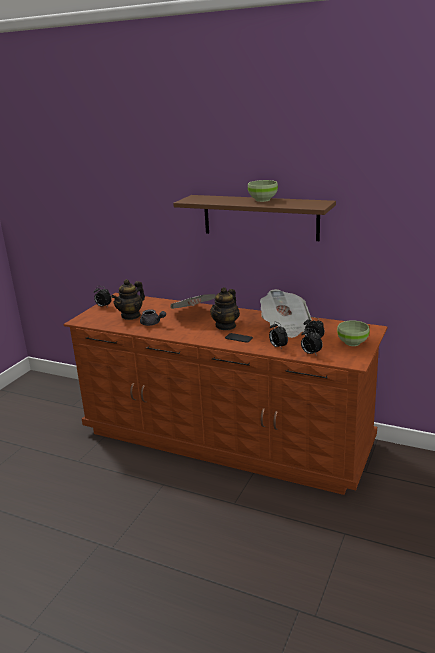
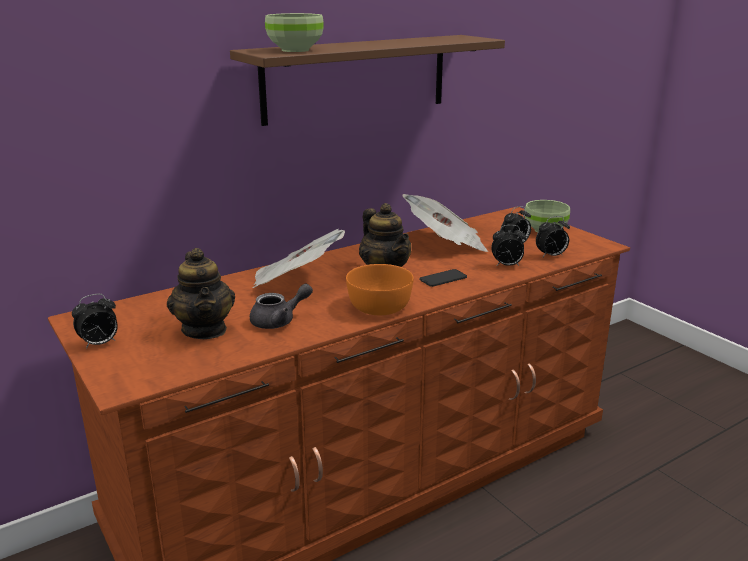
camera: 60 degrees left, 0 degrees up
green bowl [248,180,278,202] -> green bowl moved to [265,13,324,52]
none -> orange bowl [346,264,414,315]

